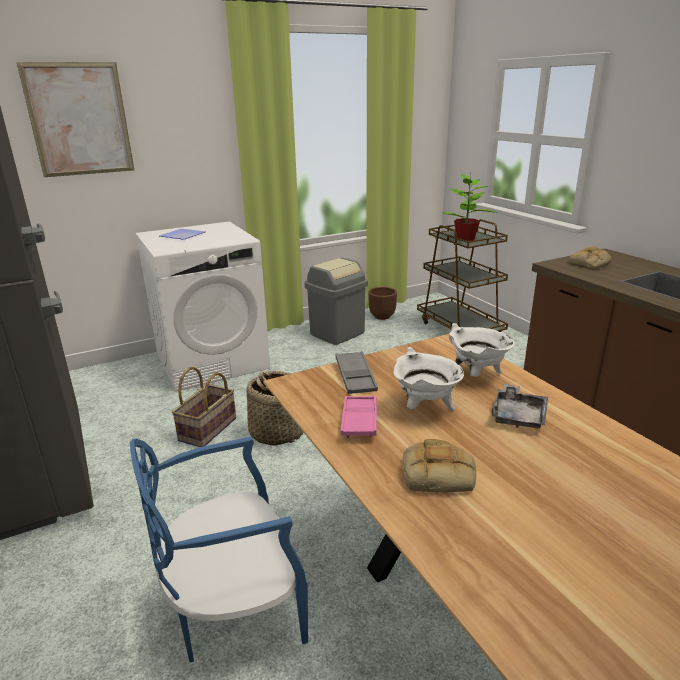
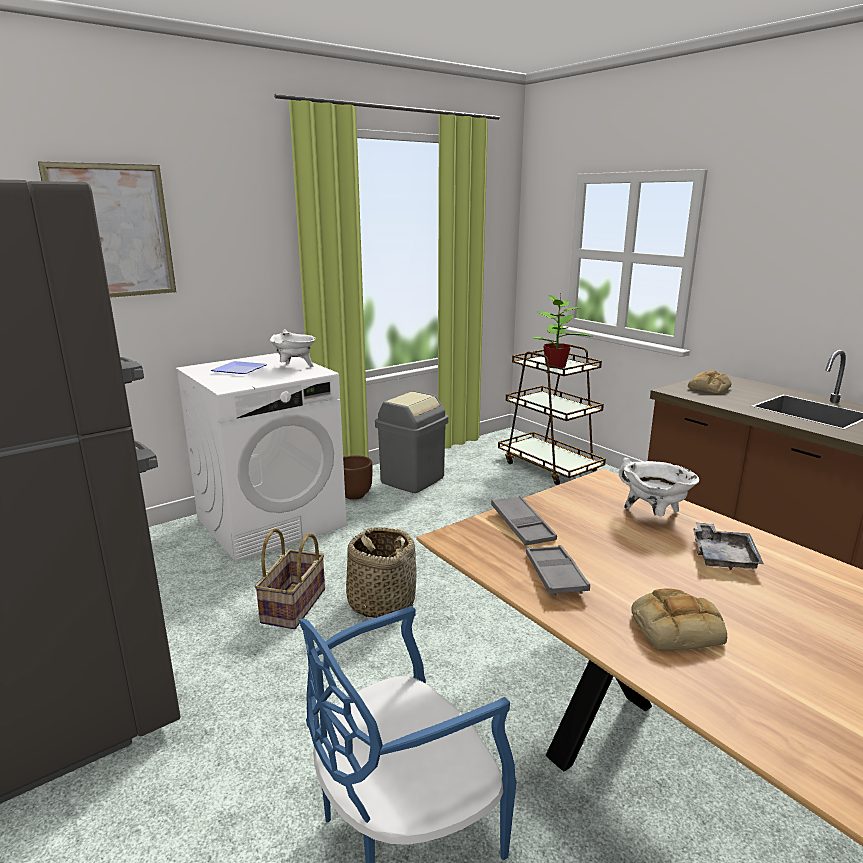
camera: 10 degrees left, 5 degrees down
pink tray [340,395,377,438] -> grey tray [526,545,590,596]
brown planter [368,287,397,320] -> brown planter moved to [343,455,372,500]
white cooking pot [394,347,464,411] -> white cooking pot moved to [270,329,316,367]

